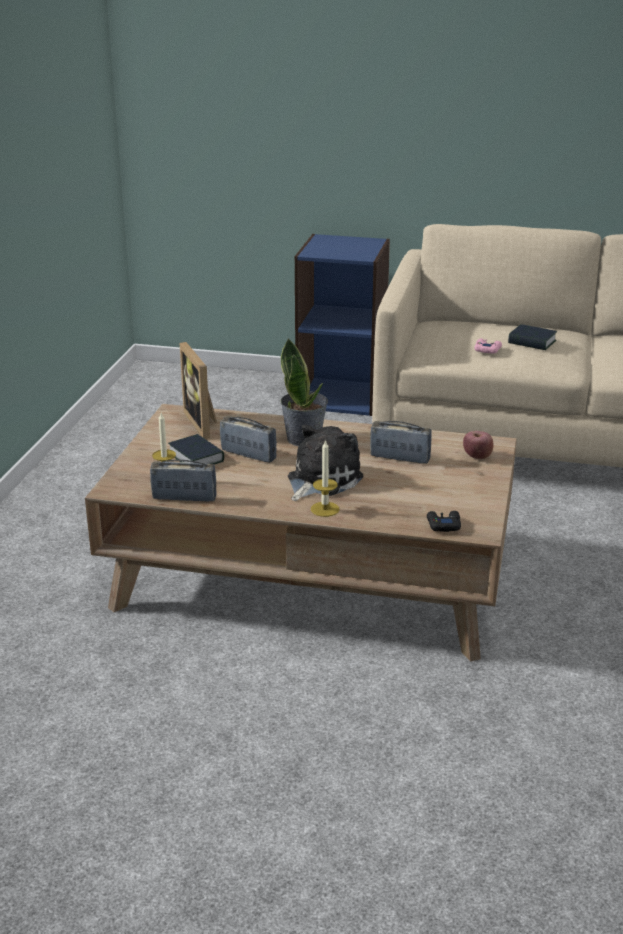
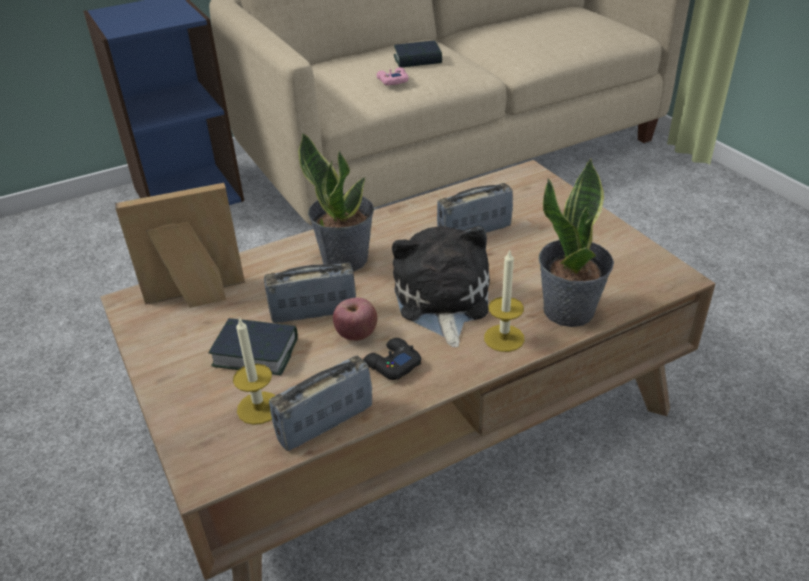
camera: 40 degrees left, 10 degrees up
picture frame [180,342,217,439] -> picture frame turned 135 degrees clockwise [115,183,245,308]
black game controller [427,511,461,532] -> black game controller moved to [363,338,421,380]
apple [463,431,493,459] -> apple moved to [333,297,378,341]
none -> potted plant [538,158,614,327]

